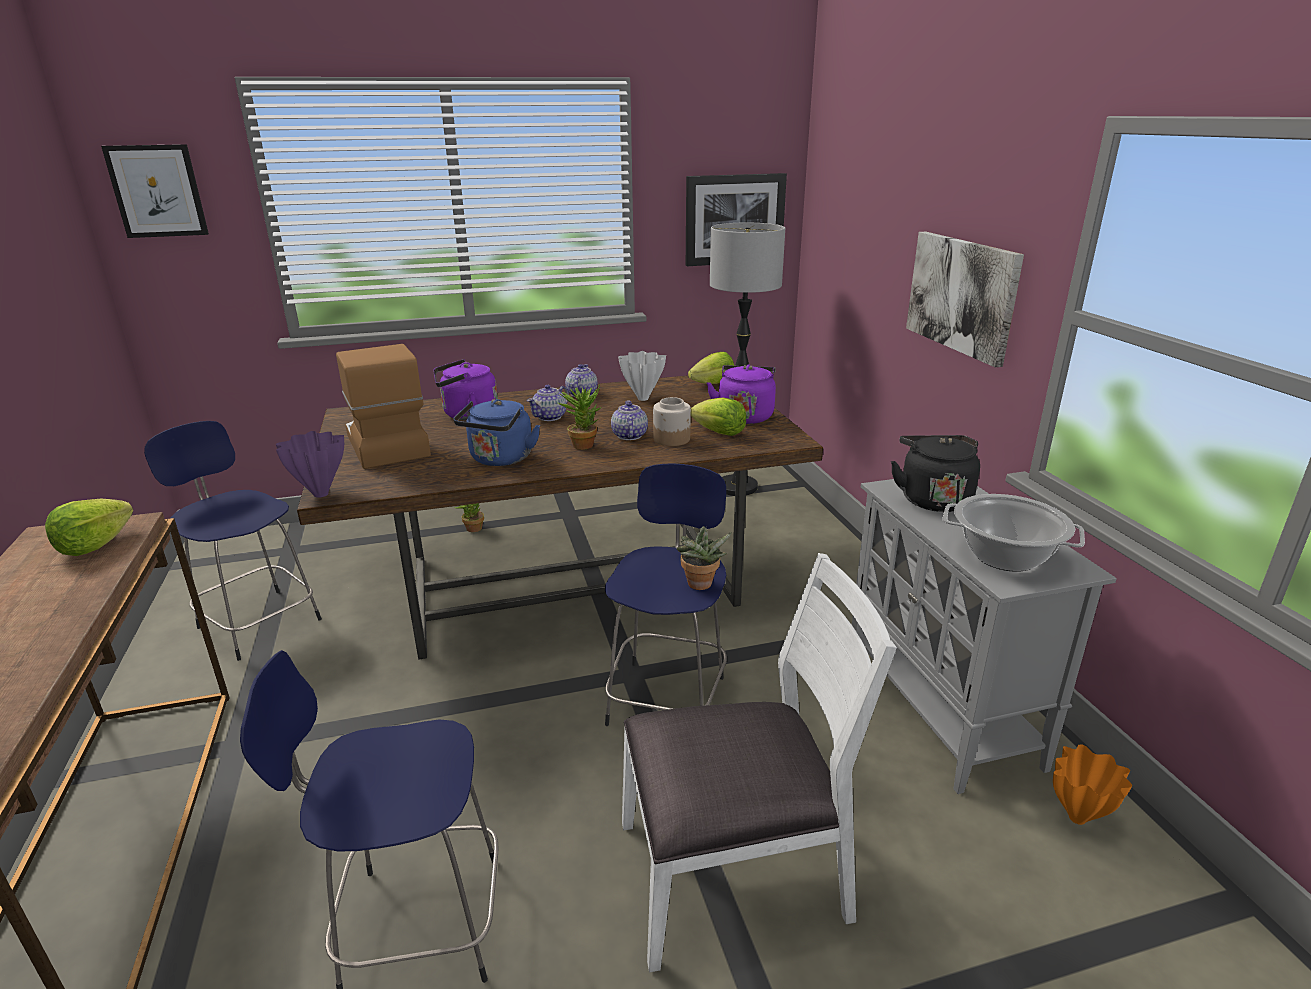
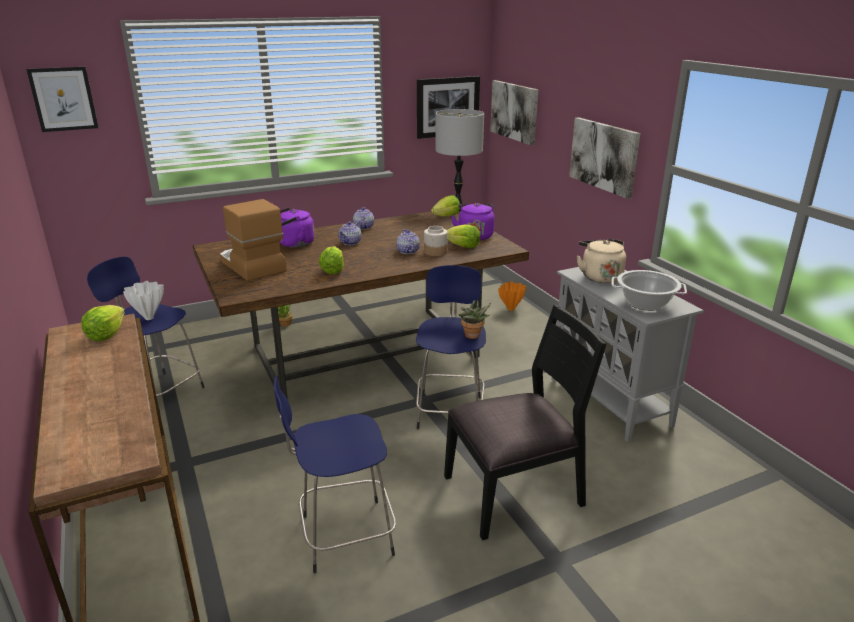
camera: 10 degrees left, 0 degrees up
purple vase [276,431,344,498] -> none
blue kettle [453,399,540,466] -> lettuce [319,246,344,274]
potted plant [558,384,602,450] -> none
white vase [618,351,666,401] -> white vase moved to [123,281,164,320]
white chair [622,553,897,972] -> black chair [444,305,607,540]
black kettle [891,435,980,512] -> beige kettle [577,239,626,283]
orange vase [1053,744,1132,825] -> orange vase moved to [498,282,526,311]
none -> picture [490,80,538,145]

